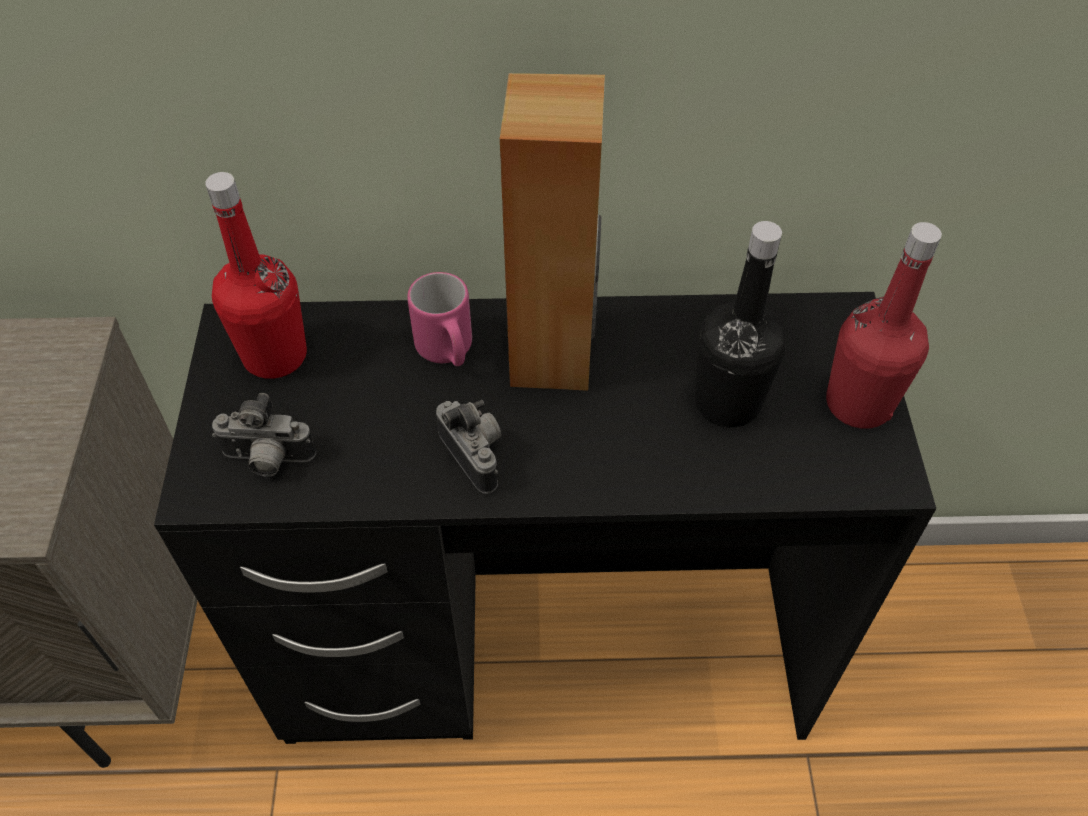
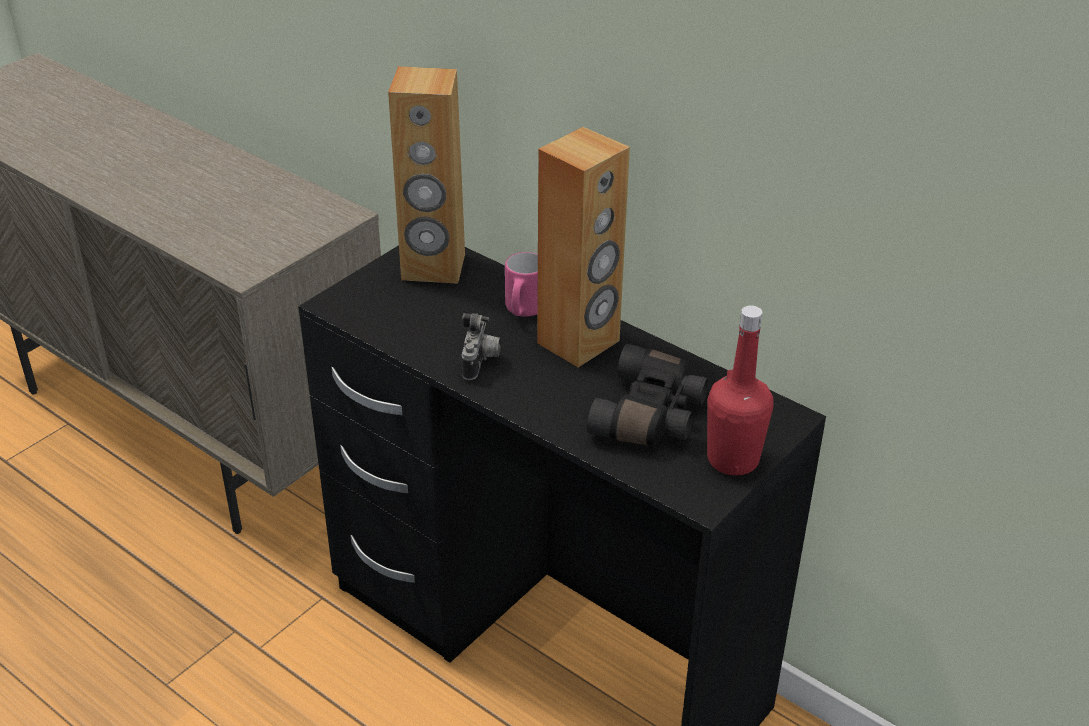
camera: 40 degrees right, 15 degrees down
red bottle [205,172,307,379] -> brown speaker [388,66,465,284]
camera [212,393,316,477] -> none
black bottle [695,221,786,428] -> black binoculars [587,344,708,446]

